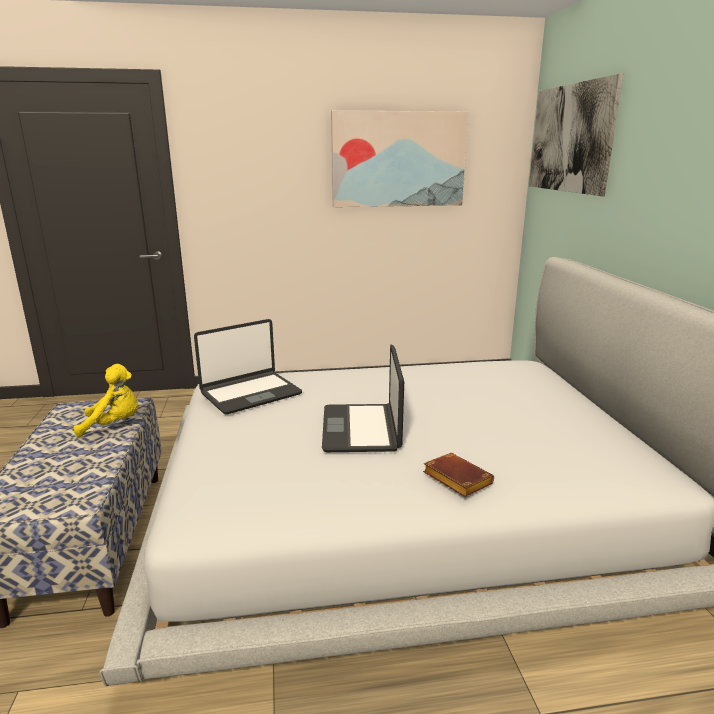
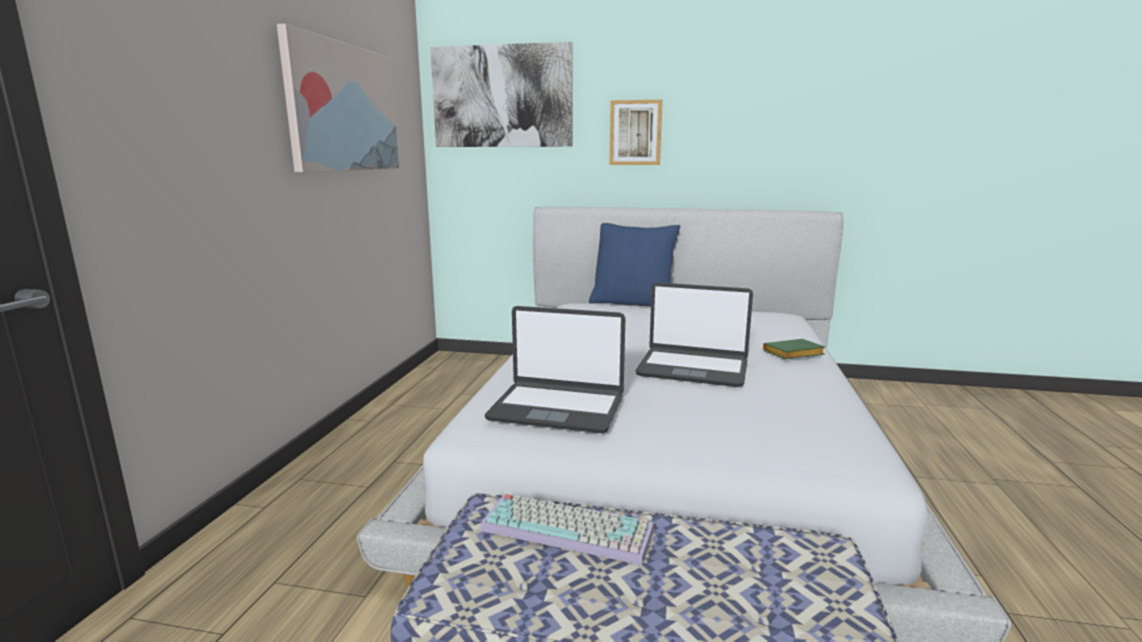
camera: 70 degrees left, 5 degrees down
yellow plush toy [73,364,138,437] -> keyboard [479,494,654,565]
laptop [194,319,302,414] -> laptop turned 120 degrees clockwise [485,306,625,433]
brown book [423,453,494,497] -> green book [763,339,825,360]
none -> blue pillow [589,223,680,306]
none -> picture [609,100,662,165]

